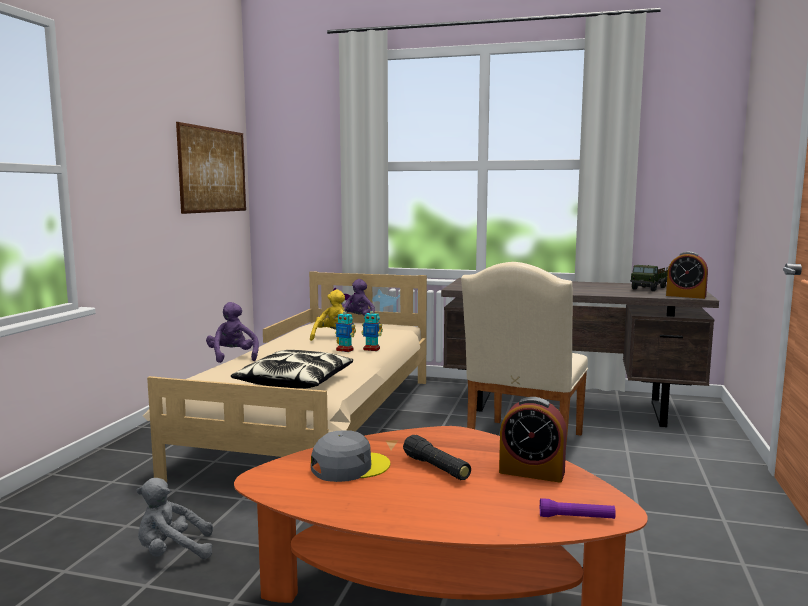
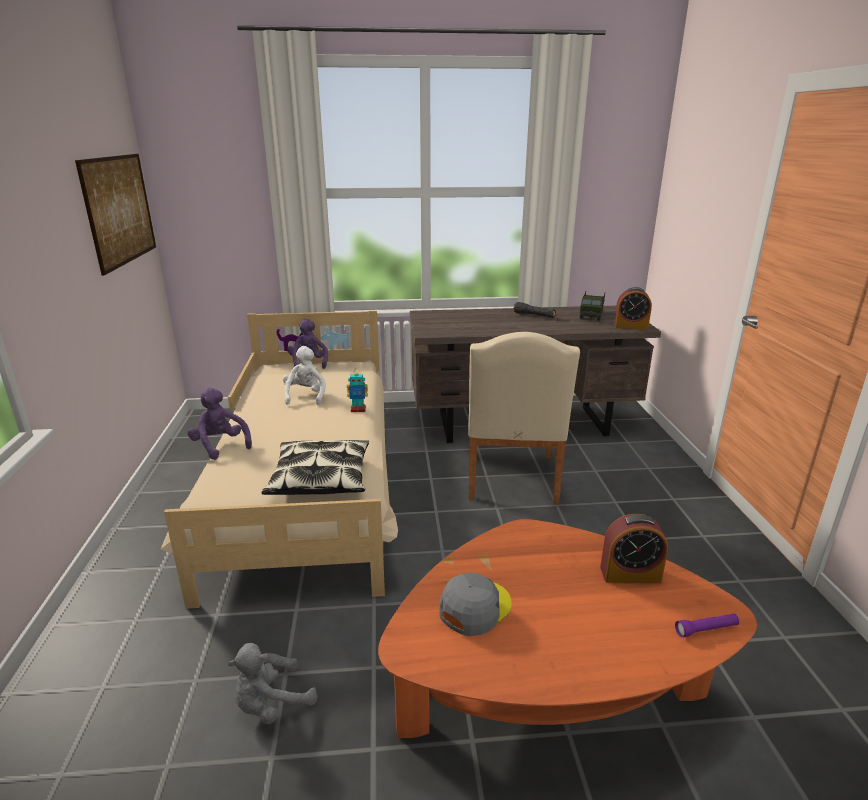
camera: 20 degrees left, 15 degrees up
yellow plush toy [310,289,345,344] -> white plush toy [283,346,325,406]
toy robot [335,307,356,352] -> none
black flashlight [403,435,471,480] -> black flashlight moved to [514,302,556,318]

